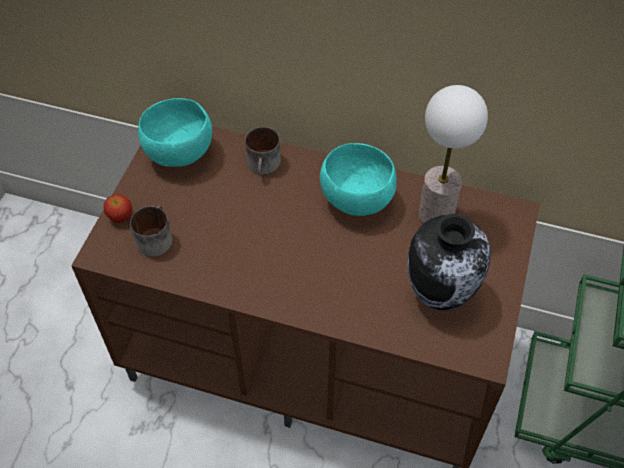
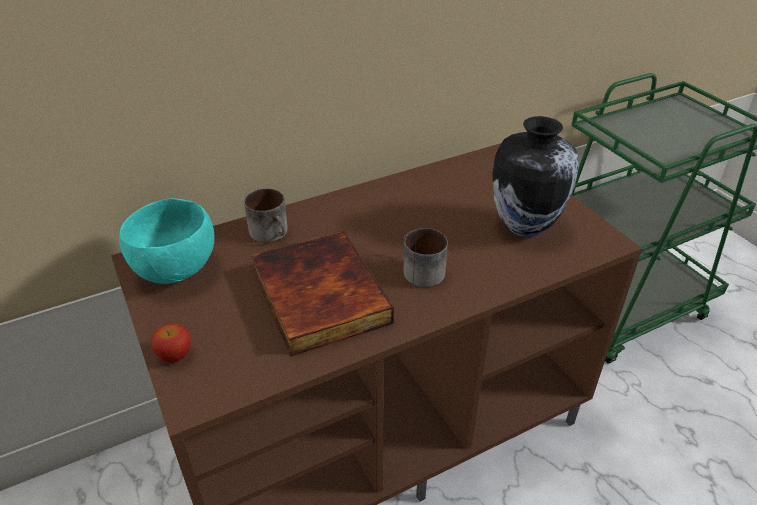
camera: 45 degrees left, 15 degrees down
mug [130,205,172,257] -> mug moved to [403,228,448,287]
turquoise bowl [320,143,397,216] -> none
table lamp [419,85,488,223] -> none
none -> book [251,231,394,356]

